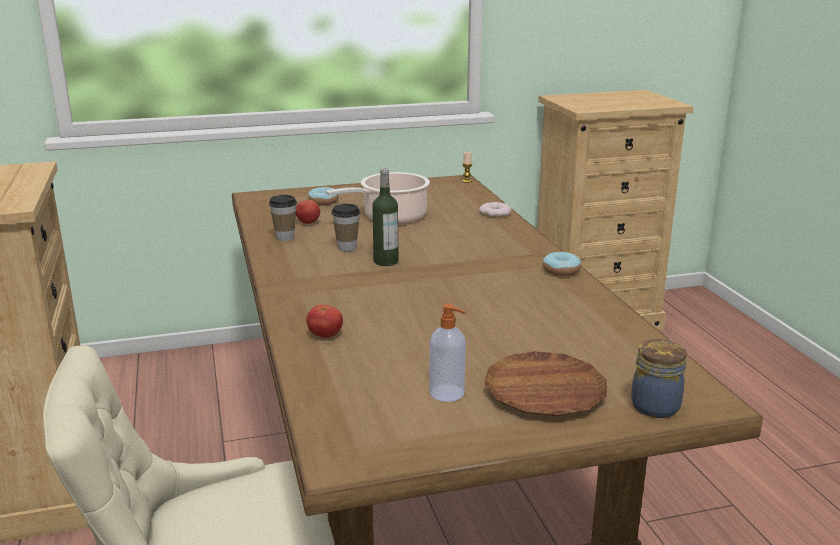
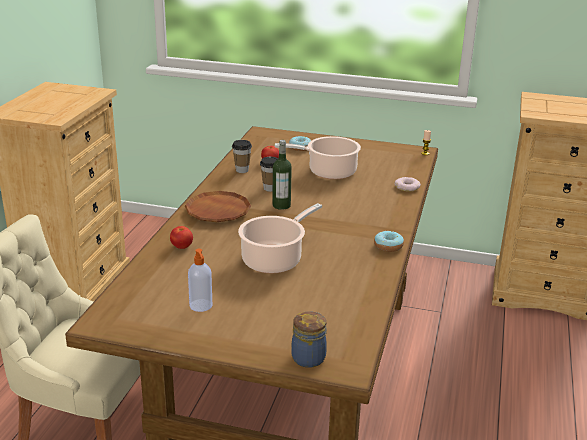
camera: 30 degrees right, 5 degrees up
brown plate [484,351,607,417] -> brown plate moved to [185,191,251,222]
none -> cooking pot [238,203,322,273]

